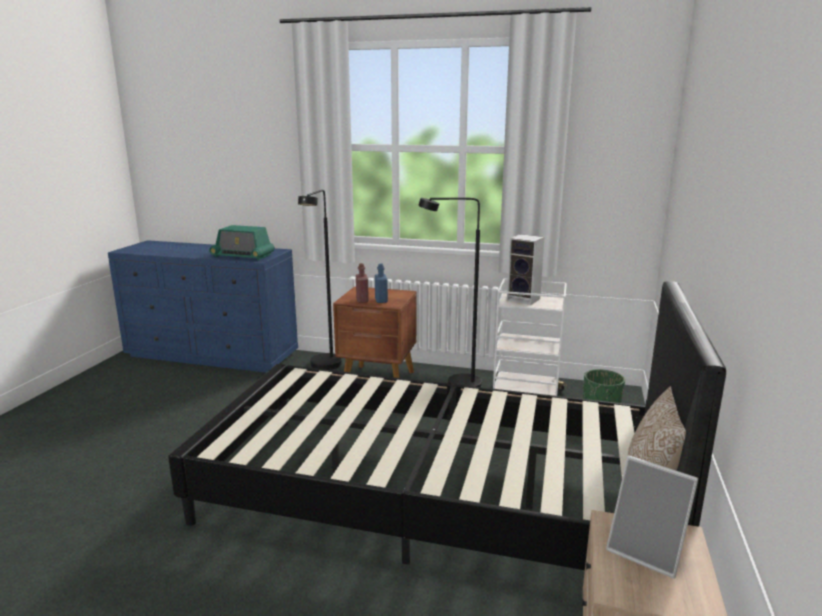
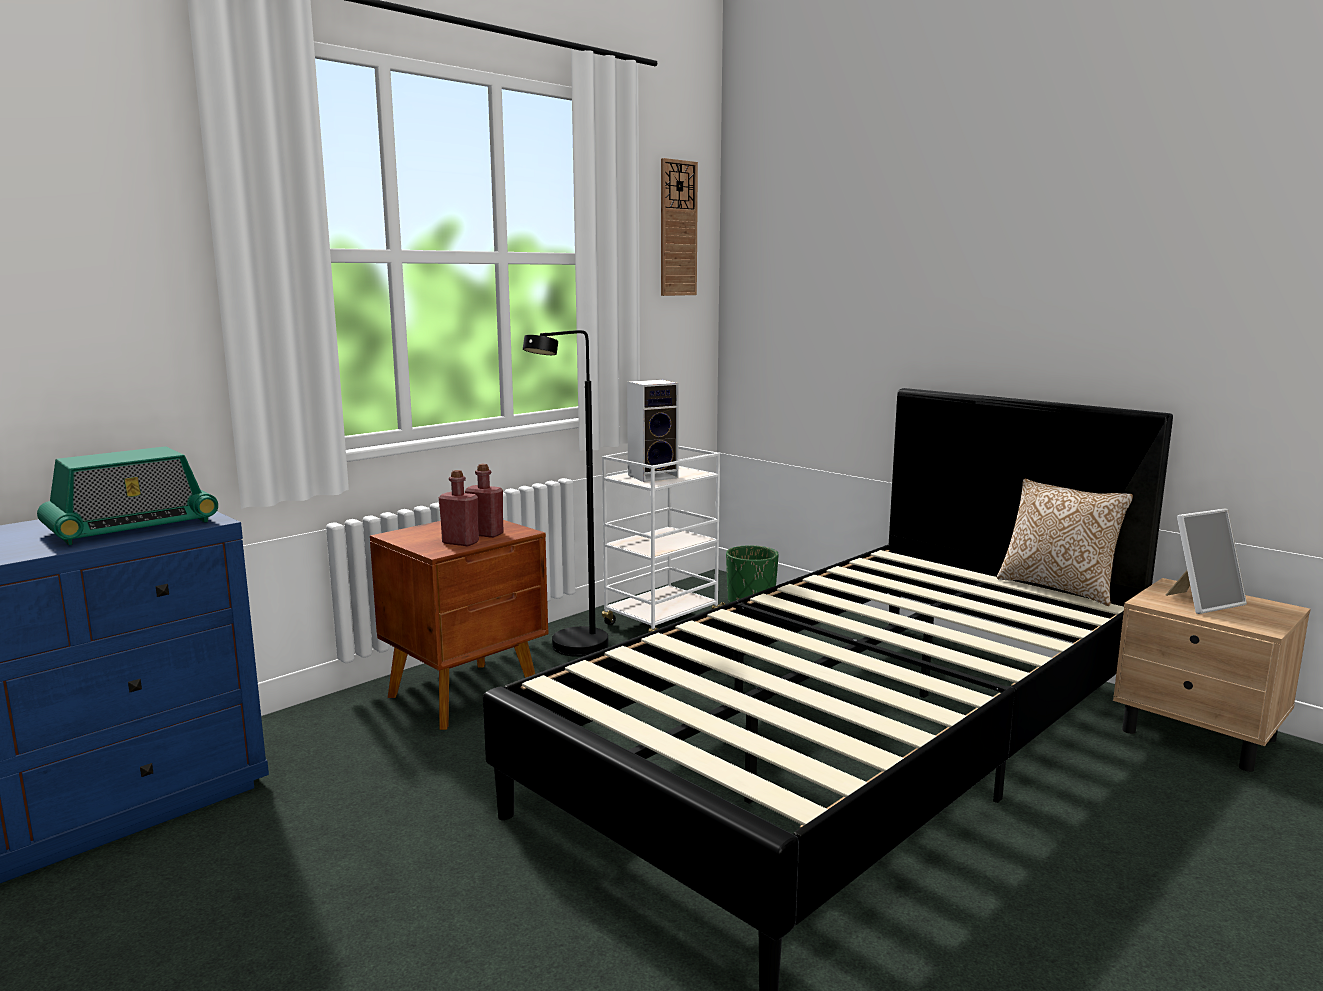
camera: 60 degrees left, 5 degrees down
black floor lamp [298,190,342,370] -> none
blue bottle [375,263,388,303] -> red bottle [465,464,504,538]
none -> wall clock [661,158,698,296]

